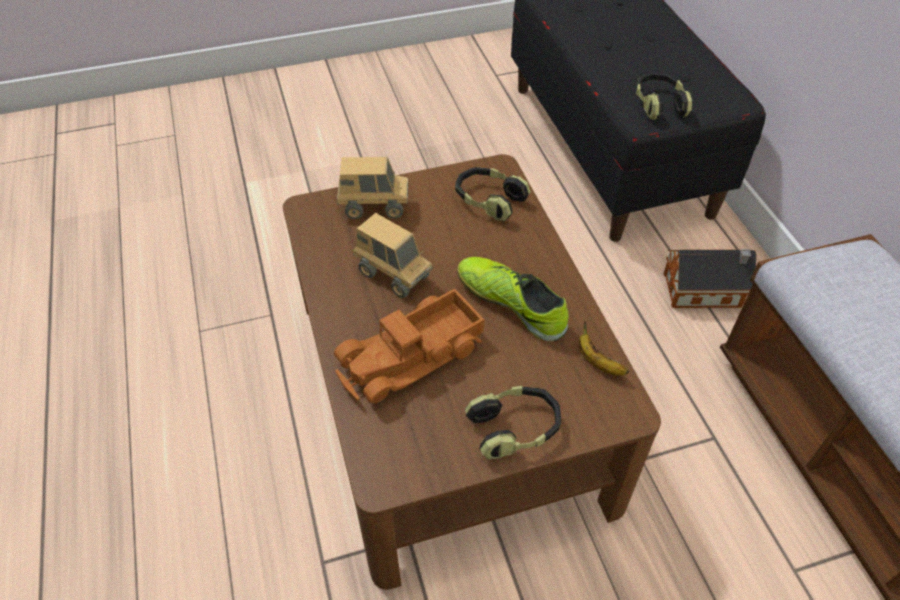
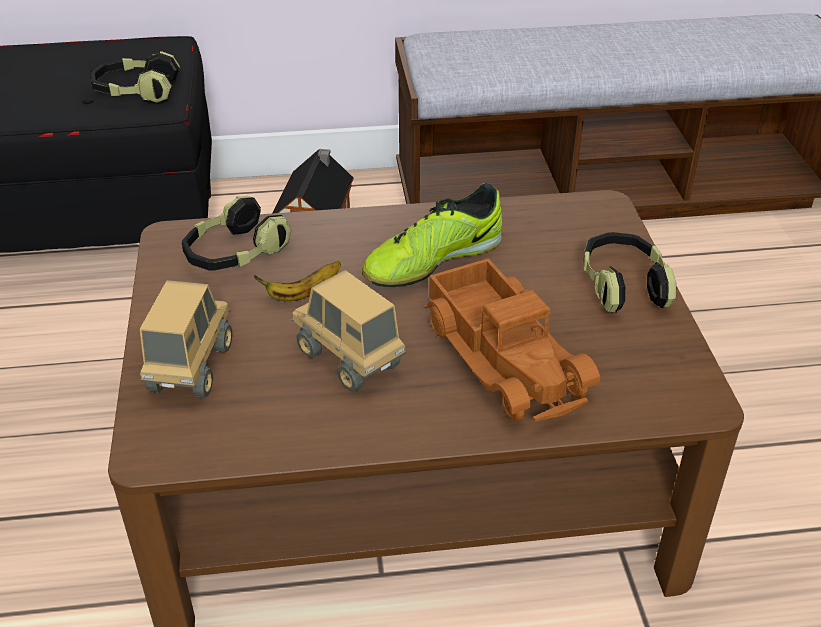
camera: 80 degrees left, 10 degrees down
toy truck [353,213,433,298] -> toy truck turned 90 degrees counterclockwise [292,270,406,392]
banana [579,321,629,375] -> banana moved to [254,261,341,301]

